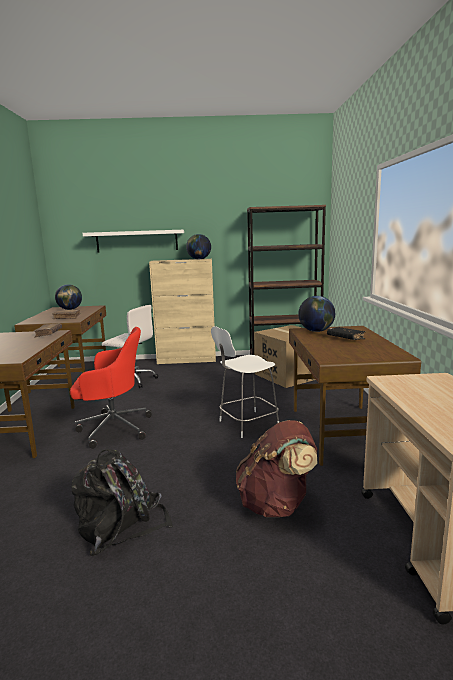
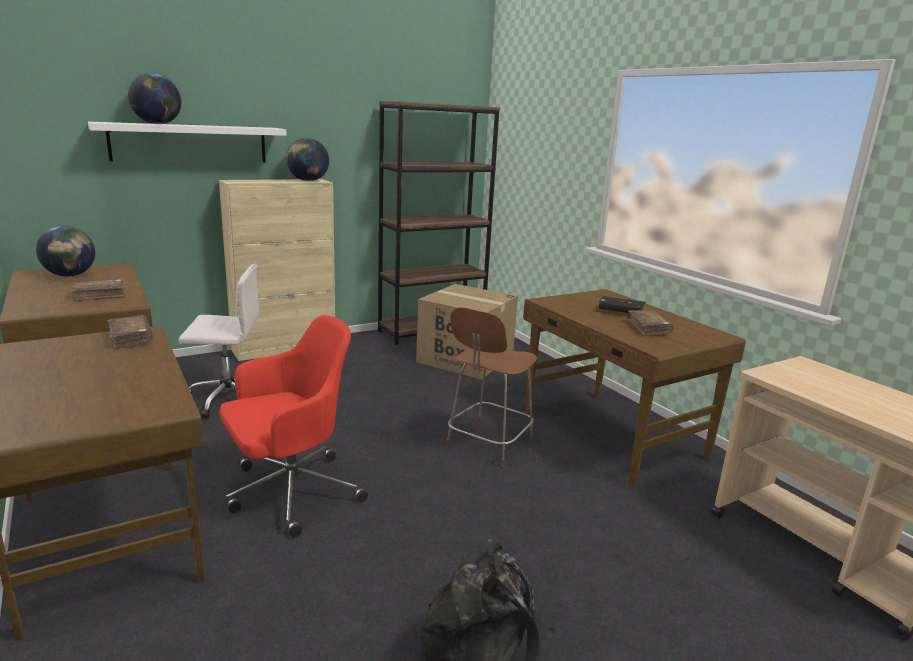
camera: 30 degrees left, 5 degrees up
white chair [211,326,279,438] -> brown chair [446,307,537,468]
brown backpack [236,420,318,517] -> none
globe [298,296,335,332] -> globe moved to [128,73,181,124]
none -> brown book [627,310,674,336]

